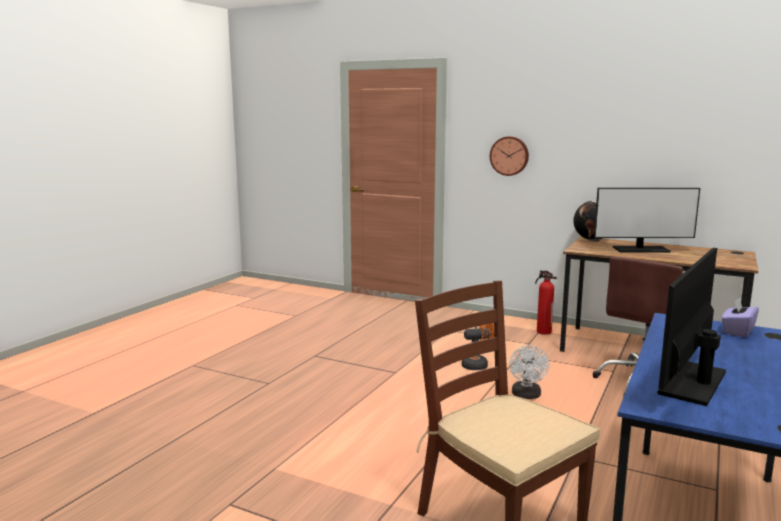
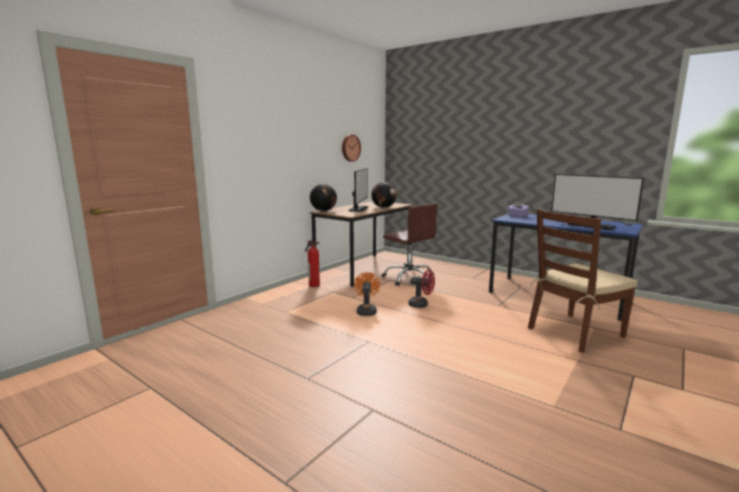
camera: 80 degrees left, 0 degrees up
wall clock [490,136,529,176] -> wall clock moved to [342,135,361,161]
white fan [509,346,549,399] -> red fan [409,269,435,308]
none -> globe [371,182,397,208]

